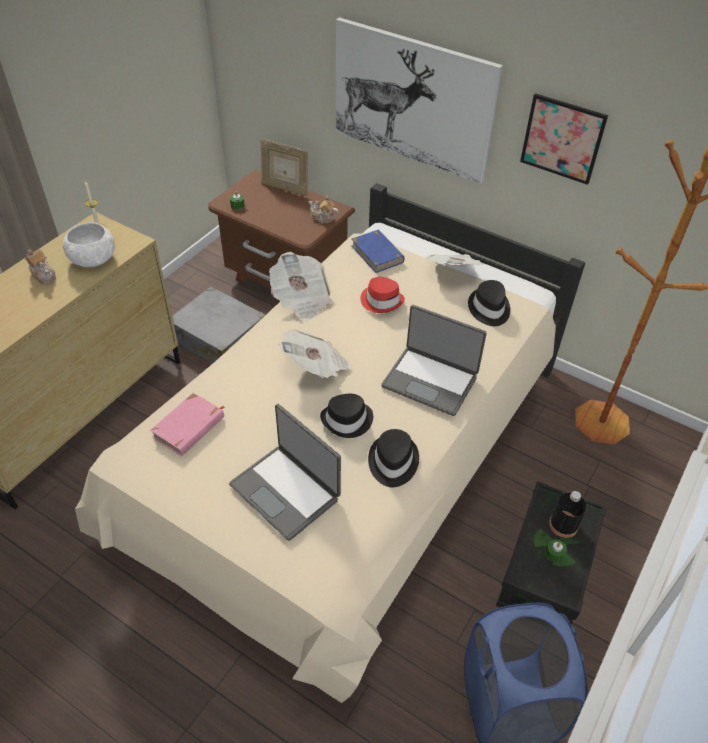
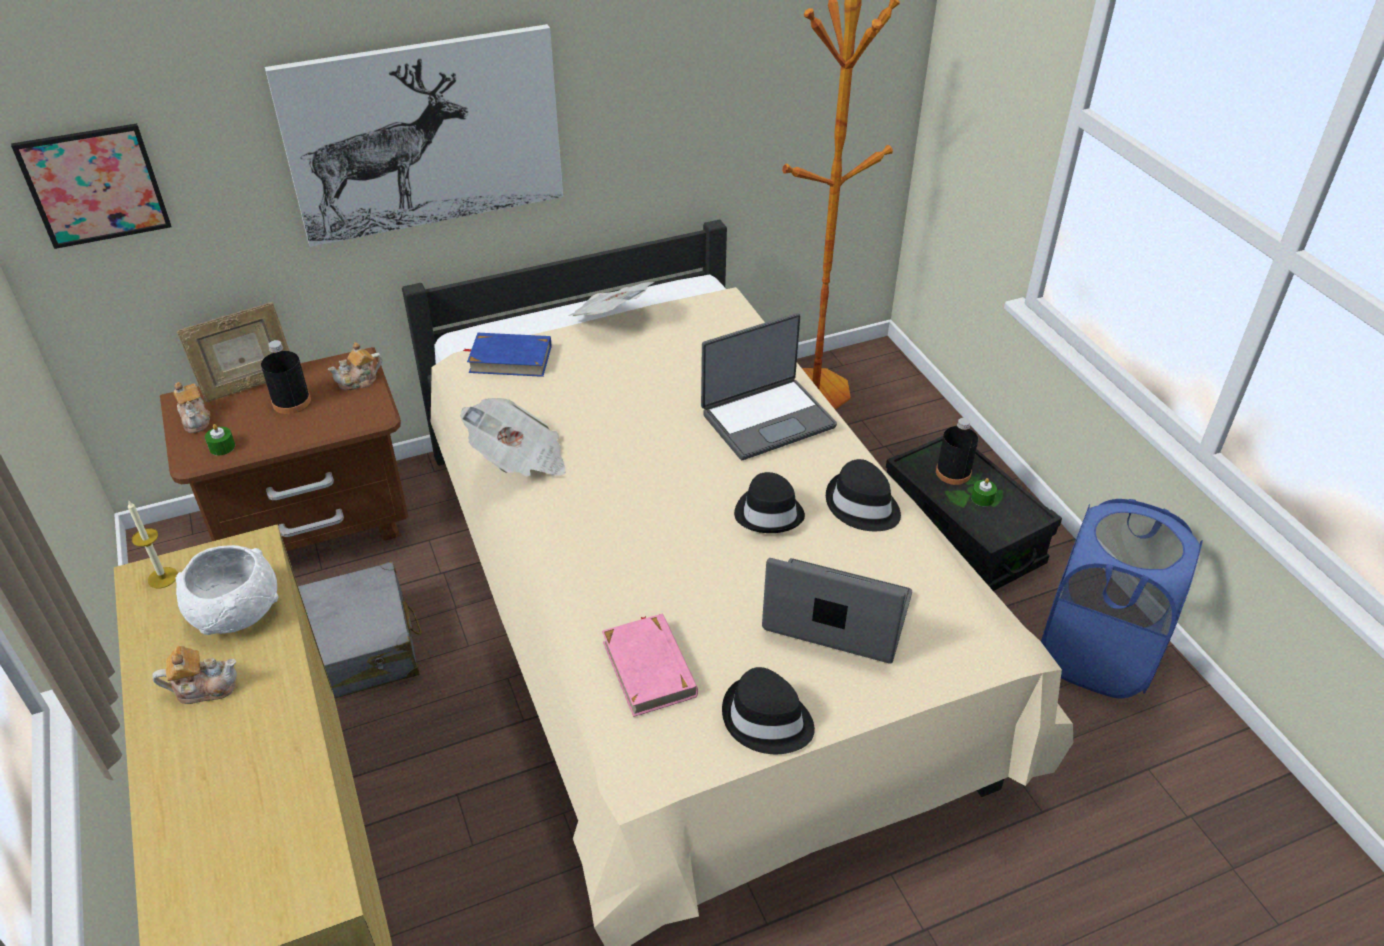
camera: 55 degrees left, 5 degrees down
laptop [229,404,341,541] -> laptop turned 150 degrees counterclockwise [762,558,912,663]
newspaper [278,329,352,379] -> none
red hat [360,277,405,313] -> none
black hat [468,280,510,326] -> black hat moved to [722,667,815,754]
picture [520,93,608,185] -> picture moved to [11,123,171,249]
none -> teapot [173,382,211,433]
none -> black bottle [261,340,311,414]

